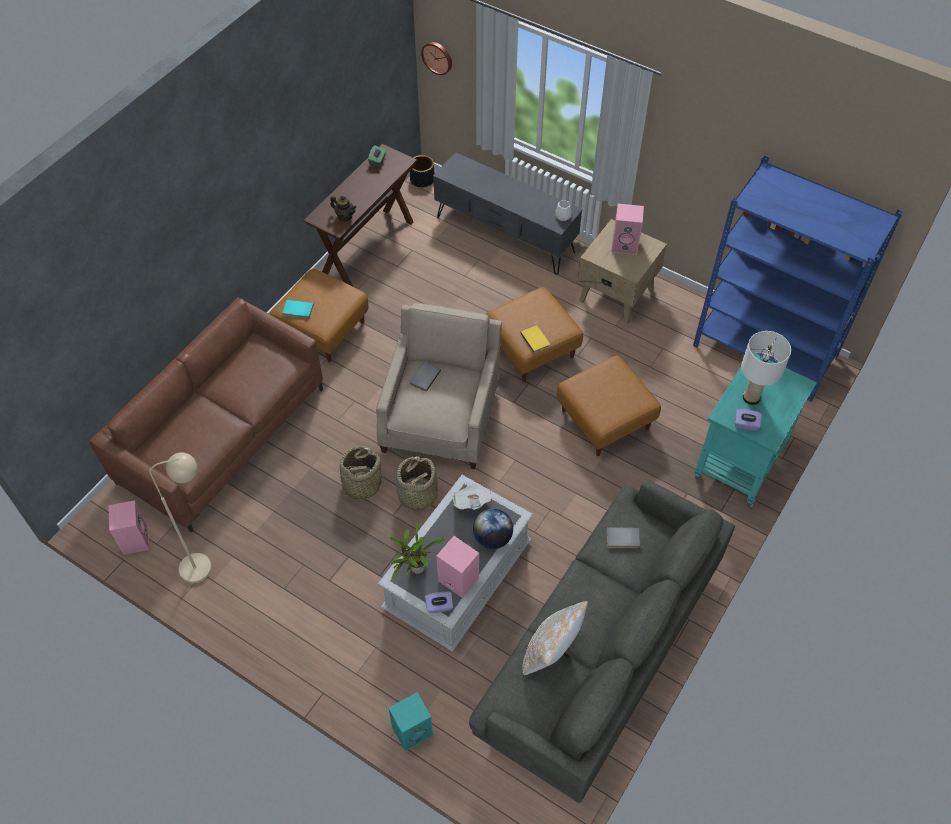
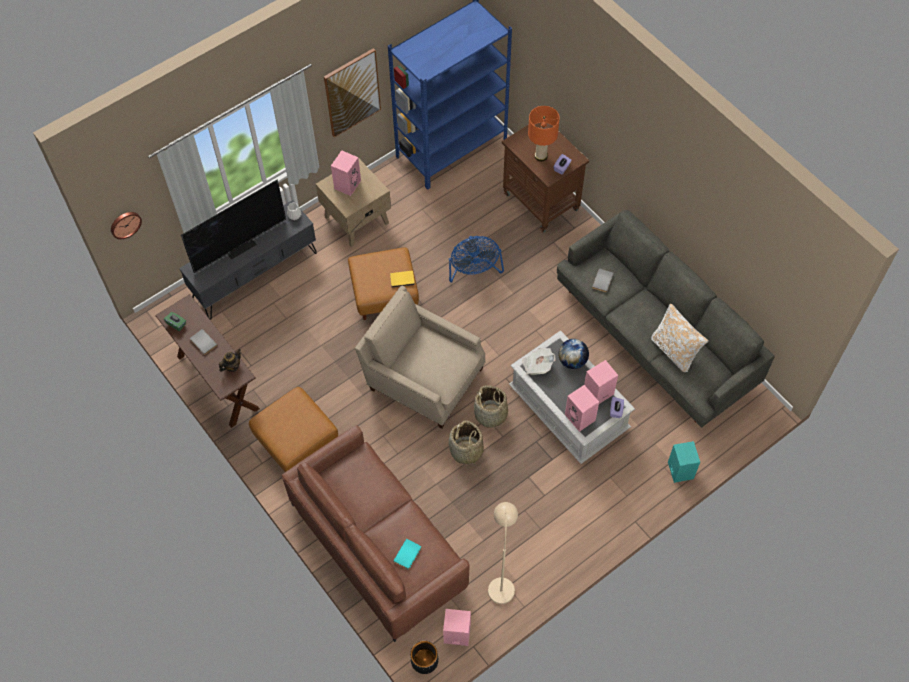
camera: 70 degrees left, 5 degrees up
turquoise book [282,300,314,319] -> turquoise book moved to [393,539,421,570]
potted plant [390,521,446,579] -> pink speaker [565,385,599,432]
black planter [410,155,434,187] -> black planter moved to [410,641,438,674]
grey book [410,362,441,392] -> grey book moved to [190,329,218,355]
brown ottoman [557,355,661,456] -> blue fan [449,236,504,282]
turquoise cart [693,354,817,507] -> brown cart [502,123,589,233]
white table lamp [741,331,791,405] -> orange table lamp [528,106,560,161]
none -> television [181,180,286,273]
none -> picture [324,48,381,138]

